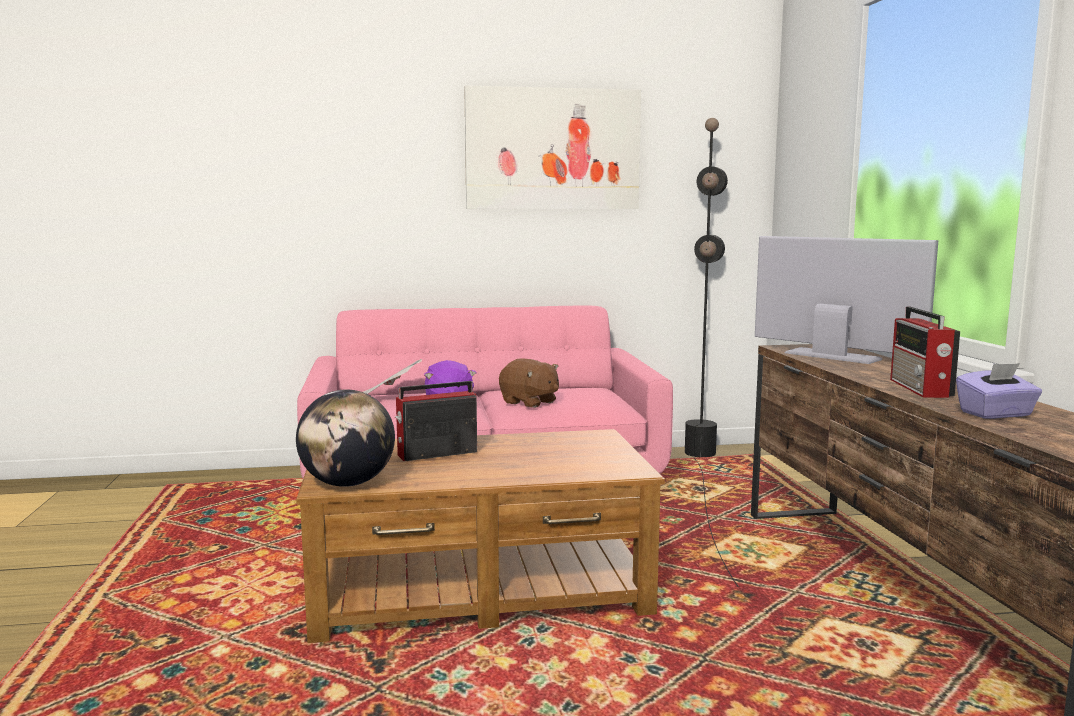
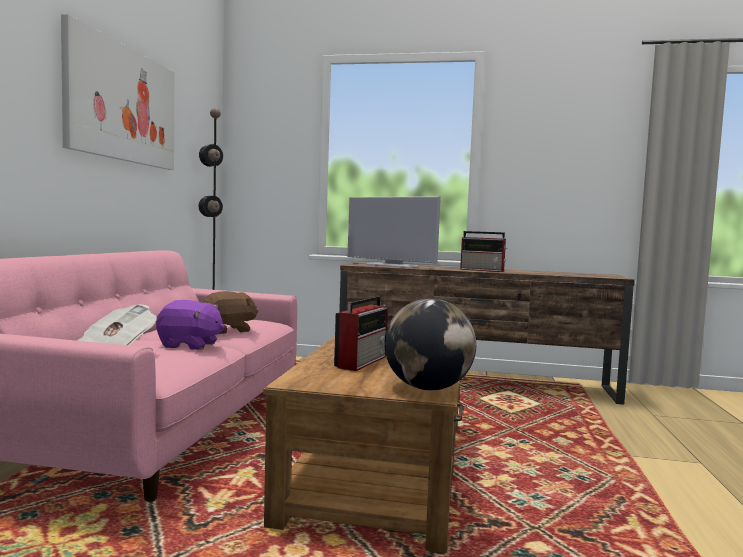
camera: 70 degrees left, 5 degrees down
radio [395,381,477,461] -> radio turned 150 degrees counterclockwise [334,296,388,371]
television [755,236,939,364] -> television turned 120 degrees counterclockwise [347,196,441,268]
purple tissue box [956,363,1042,419] -> none

